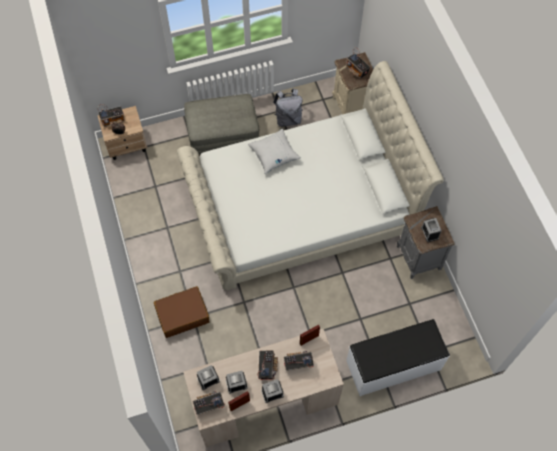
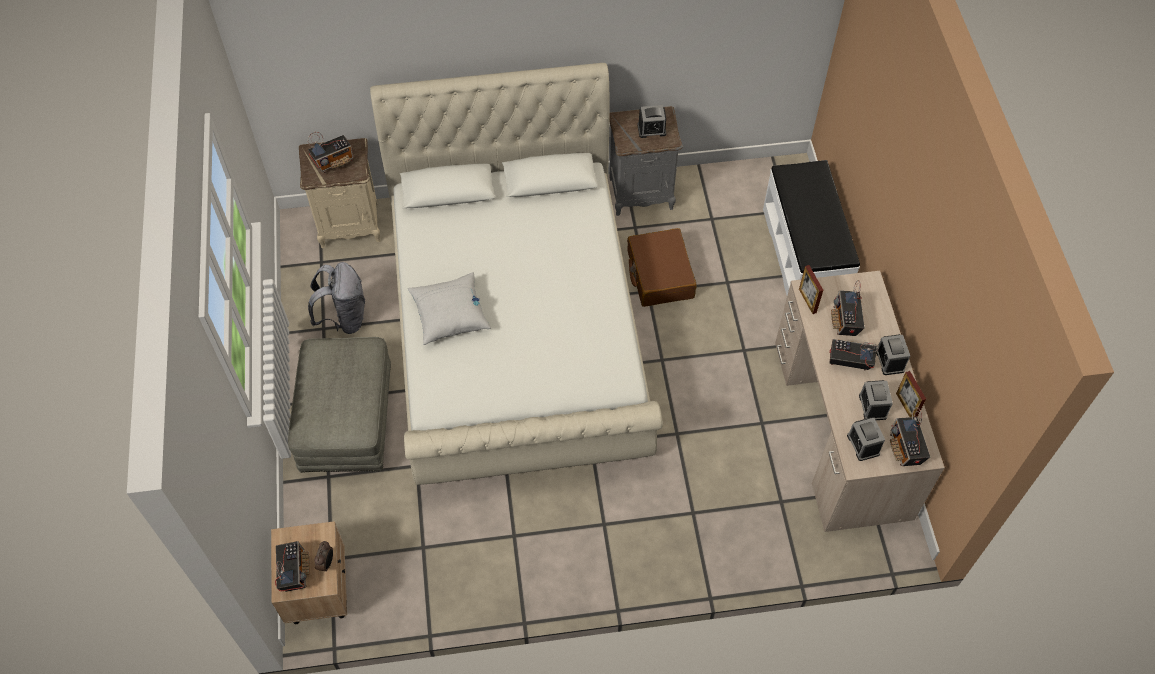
camera: 80 degrees left, 5 degrees down
brown suitcase [154,286,210,338] -> brown suitcase moved to [627,228,697,307]

